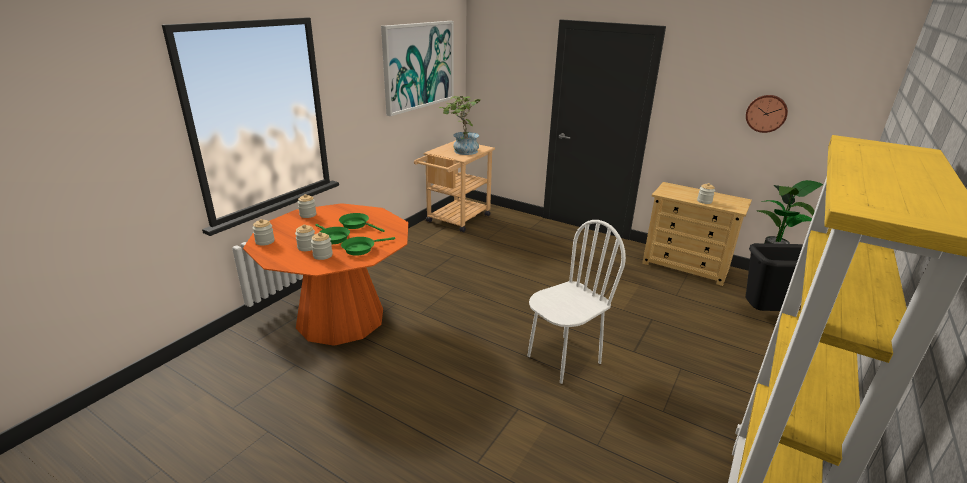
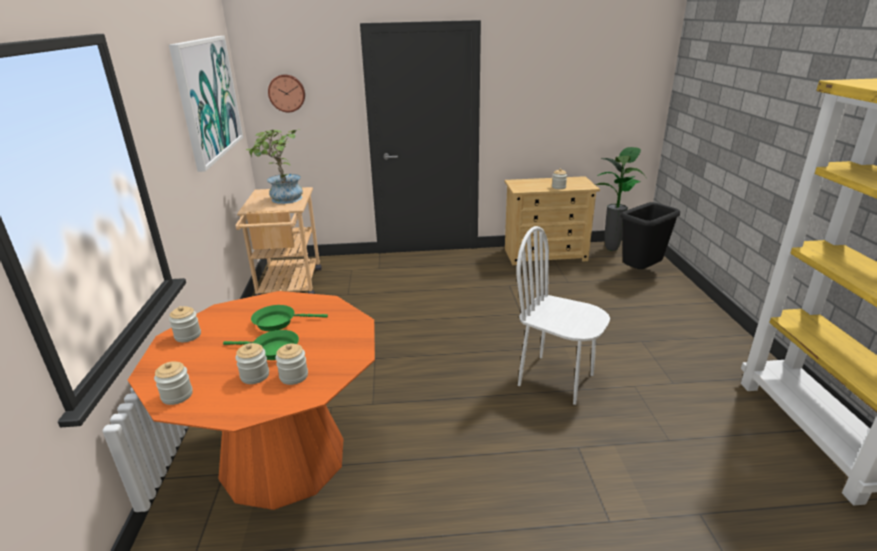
camera: 35 degrees left, 0 degrees up
green frying pan [341,237,395,256] -> none
white chair [527,220,626,384] -> white chair turned 75 degrees counterclockwise [516,226,610,405]
wall clock [746,95,788,133] -> wall clock moved to [268,75,305,112]

